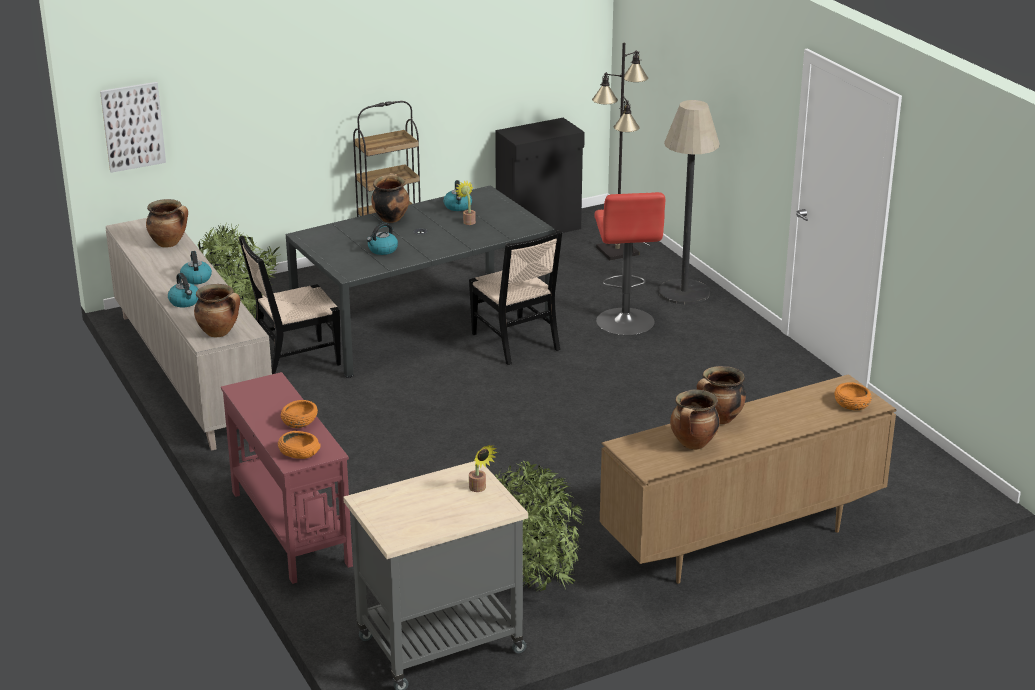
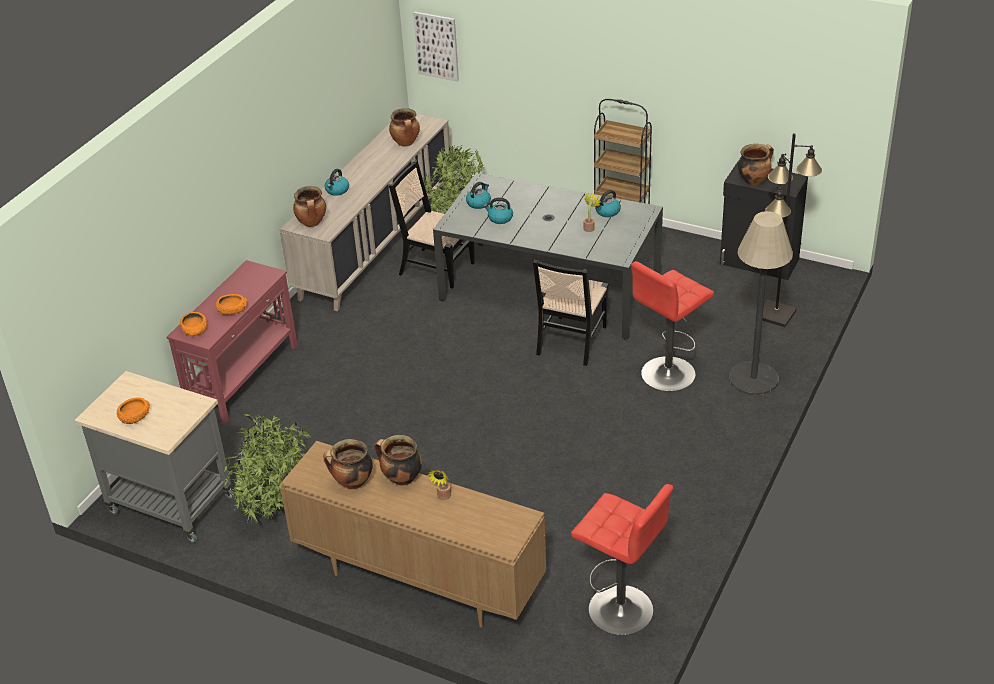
camera: 55 degrees right, 10 degrees up
kettle [180,251,212,285] -> kettle moved to [466,182,491,209]
cooking pot [371,173,409,223] -> cooking pot moved to [738,144,774,186]
potted plant [469,445,498,492] -> potted plant moved to [427,470,451,500]
orange bowl [835,382,871,410] -> orange bowl moved to [117,397,150,424]
none -> red stool [571,484,673,635]

